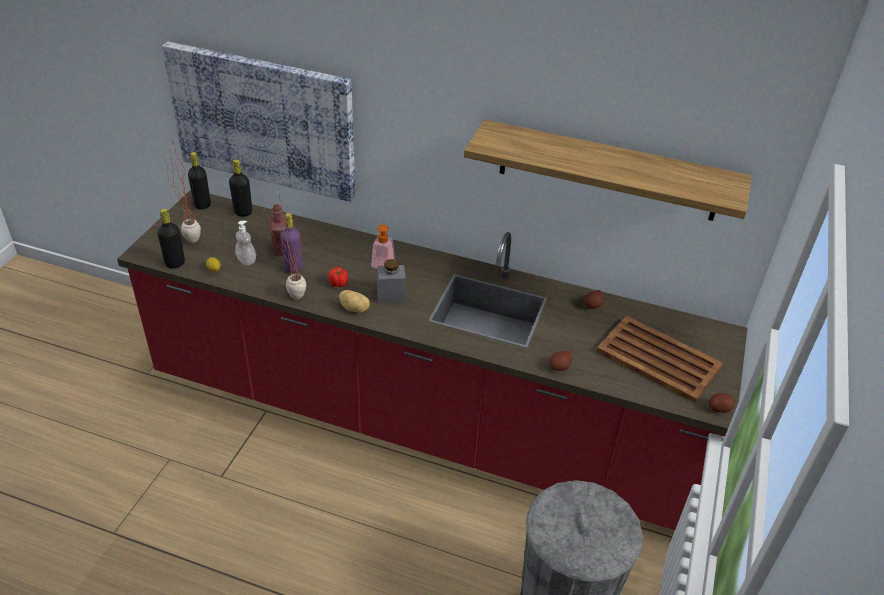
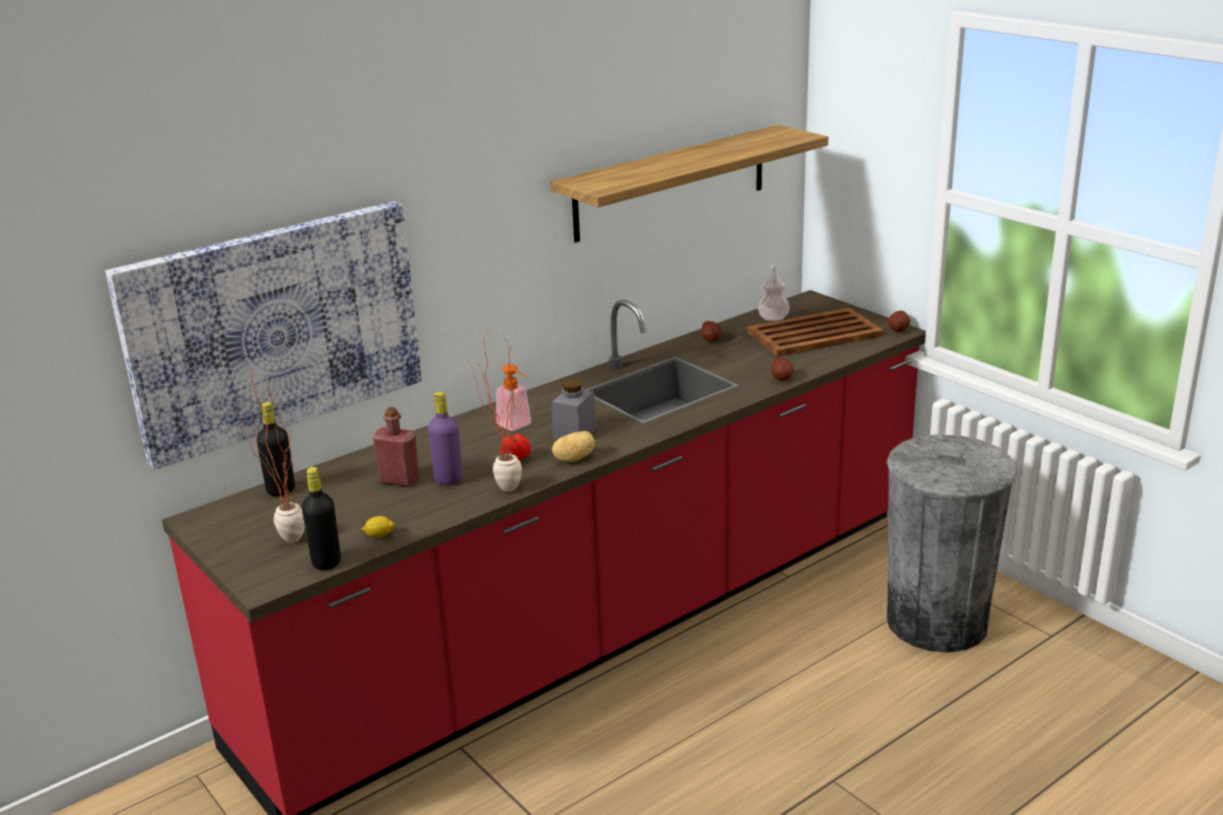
camera: 55 degrees left, 15 degrees down
black bottle [188,152,211,210] -> none
soap dispenser [235,221,256,265] -> soap dispenser moved to [758,265,790,321]

